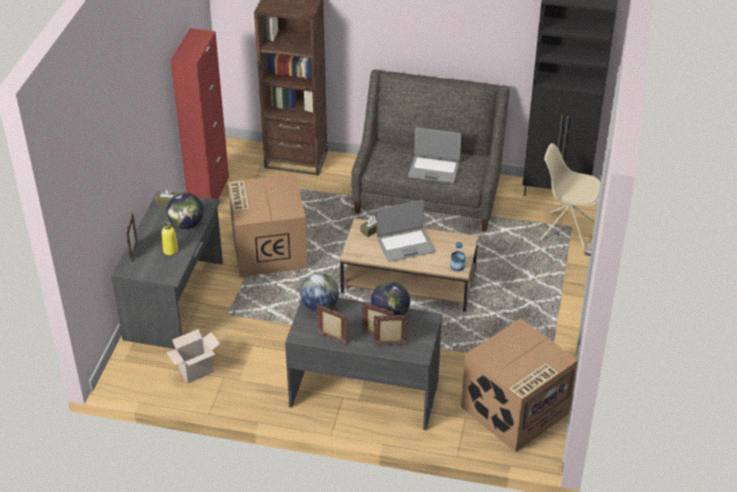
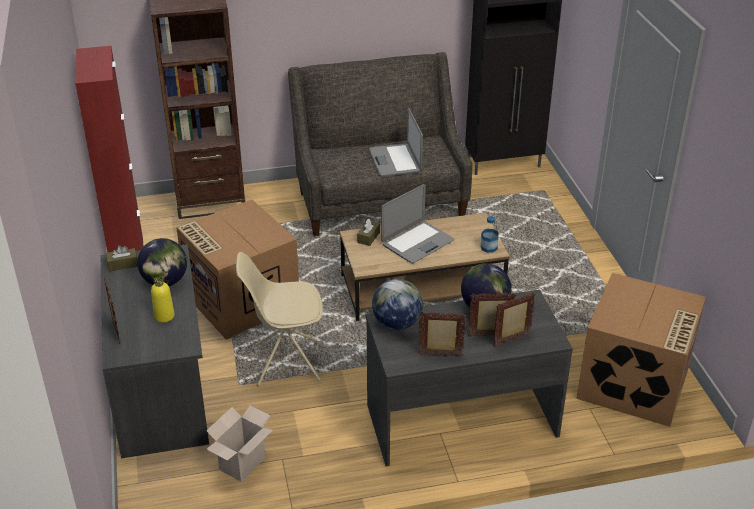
camera: 25 degrees left, 5 degrees down
laptop [408,127,461,183] -> laptop turned 90 degrees clockwise [369,109,423,176]
beige chair [540,143,601,249] -> beige chair moved to [236,252,323,386]

